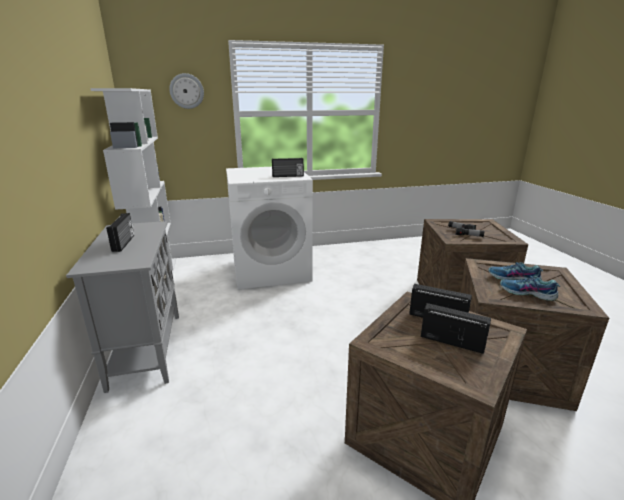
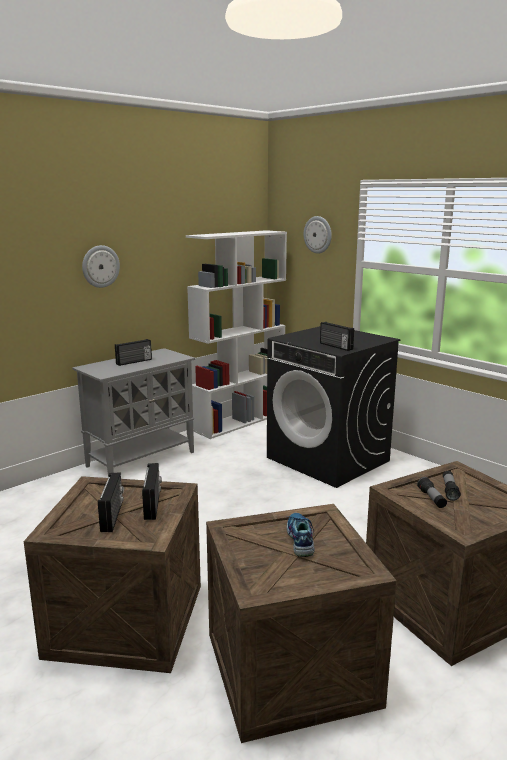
camera: 60 degrees right, 5 degrees down
white washing machine [226,167,313,289] -> black washing machine [267,326,401,488]
shoe [500,276,560,301] -> none
none -> wall clock [82,245,120,288]

